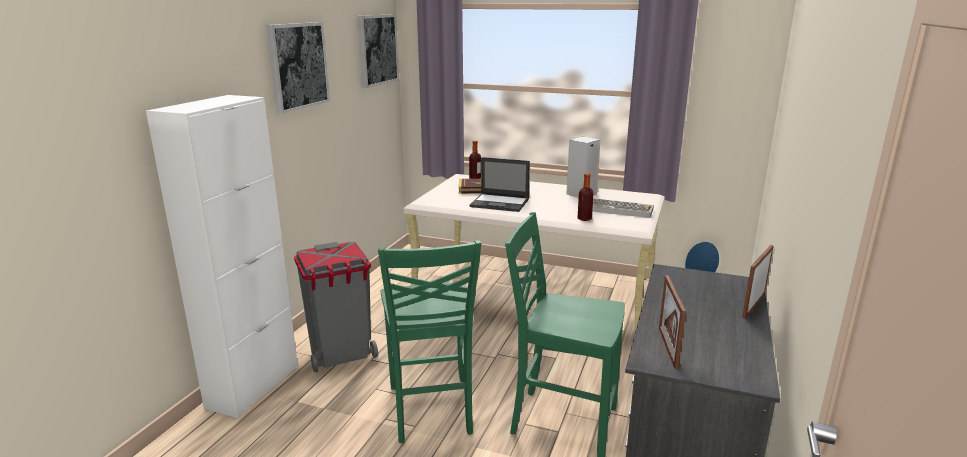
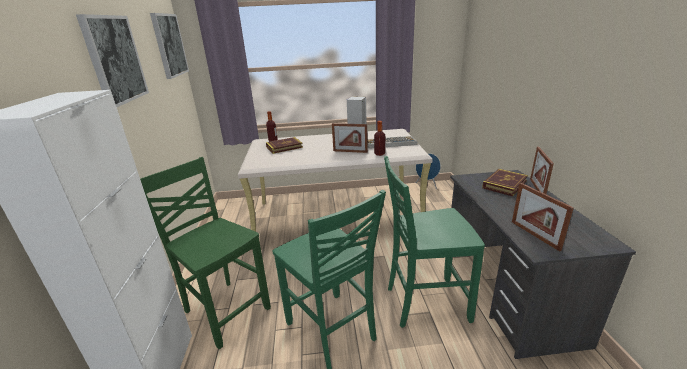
camera: 25 degrees left, 5 degrees up
grey trash can [294,242,378,372] -> green chair [140,157,271,349]
laptop [470,157,530,212] -> none
none -> picture frame [332,123,368,153]
none -> book [482,169,528,196]

